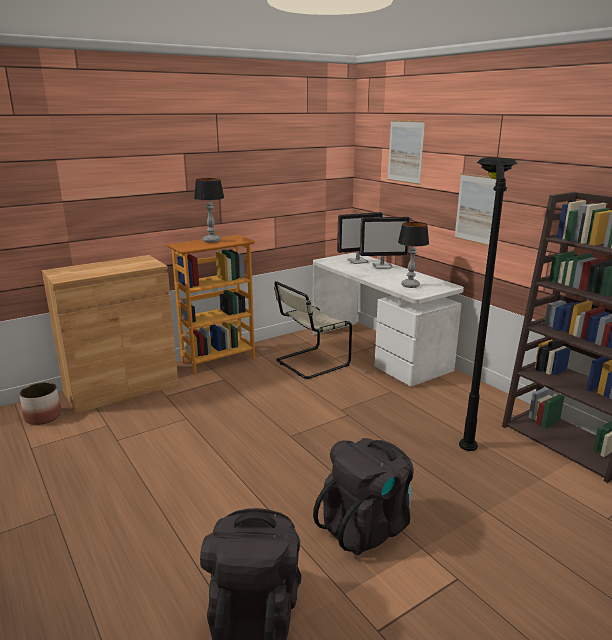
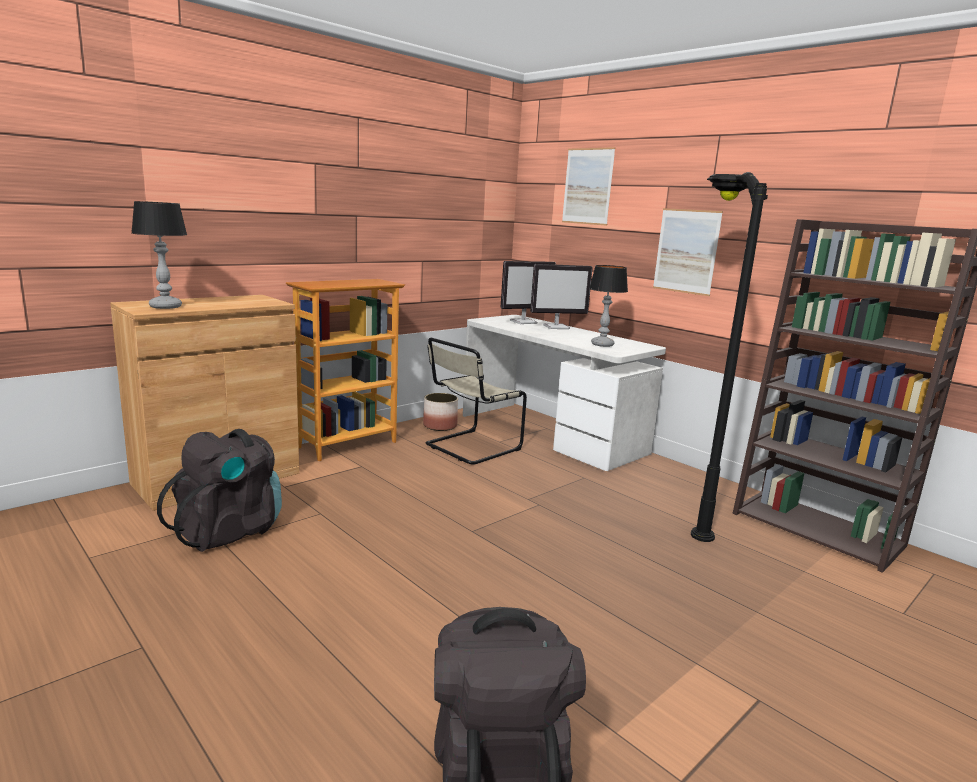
camera: 10 degrees left, 5 degrees down
planter [19,382,62,425] -> planter moved to [423,393,458,431]
table lamp [194,178,224,243] -> table lamp moved to [131,201,187,309]
black backpack [313,438,414,555] -> black backpack moved to [157,429,282,552]

